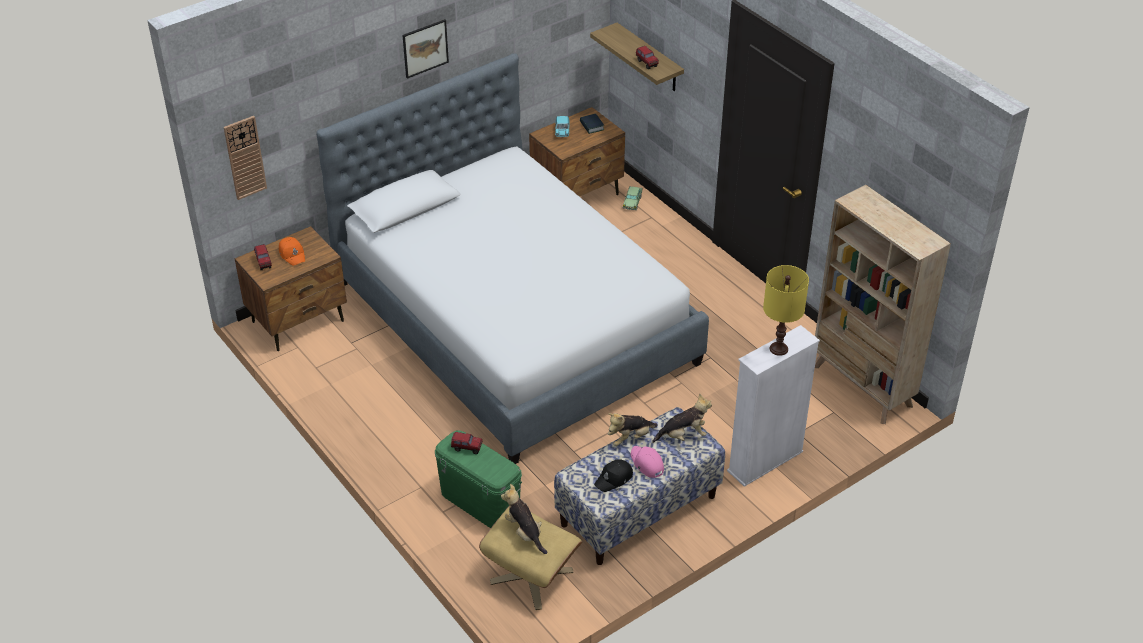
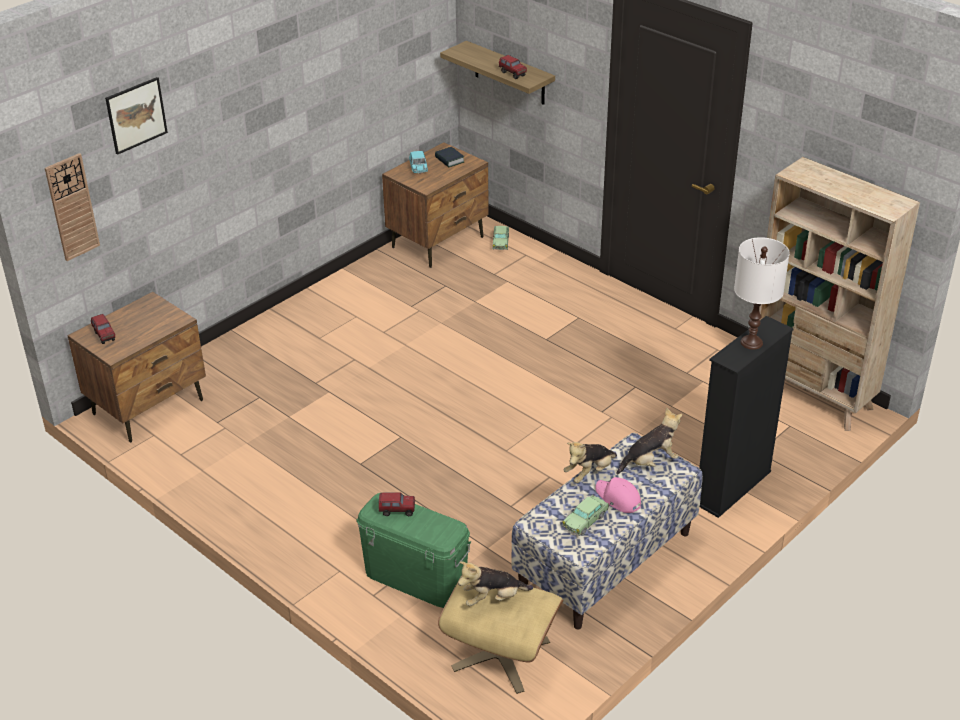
camera: 10 degrees left, 5 degrees down
orange cap [279,237,305,266] -> none
bed [316,53,709,464] -> none
picture [402,19,449,79] -> picture moved to [105,77,168,155]
plush toy [501,484,547,554] -> plush toy turned 60 degrees counterclockwise [458,561,533,606]
black cap [594,459,633,492] -> toy car [562,495,609,536]
white bookcase [727,325,820,487] -> black bookcase [699,316,794,518]
yellow table lamp [763,265,809,356] -> white table lamp [734,237,790,350]

